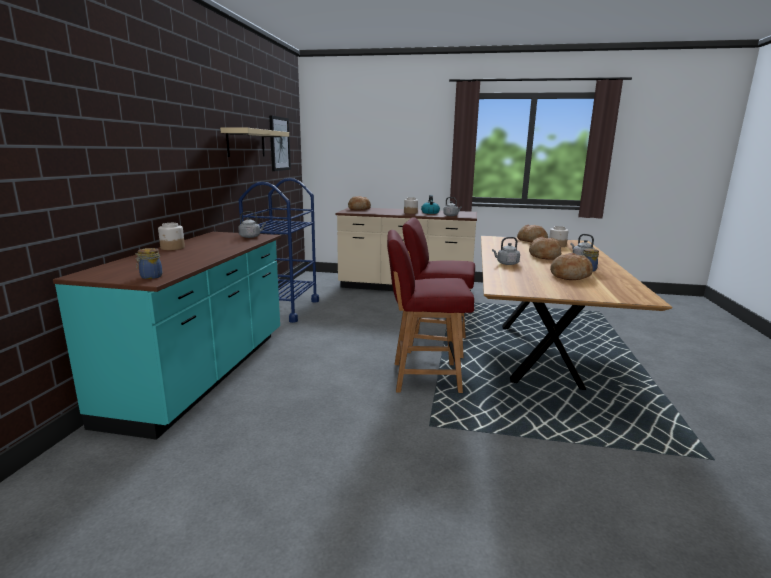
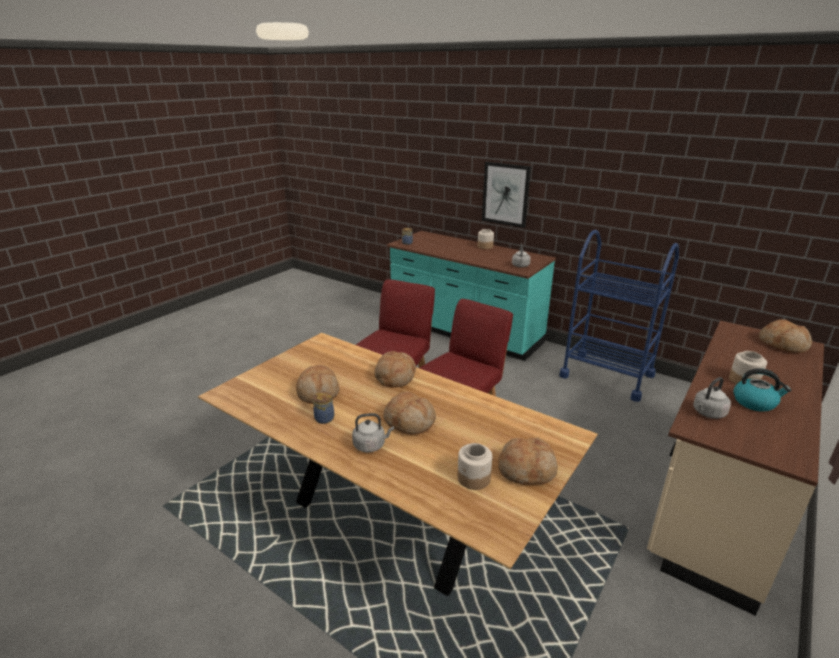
camera: 115 degrees right, 10 degrees up
beige shelf [220,127,289,157] -> none
picture [269,115,291,171] -> picture moved to [482,162,531,228]
grey kettle [492,237,520,265] -> bread [375,351,416,388]

